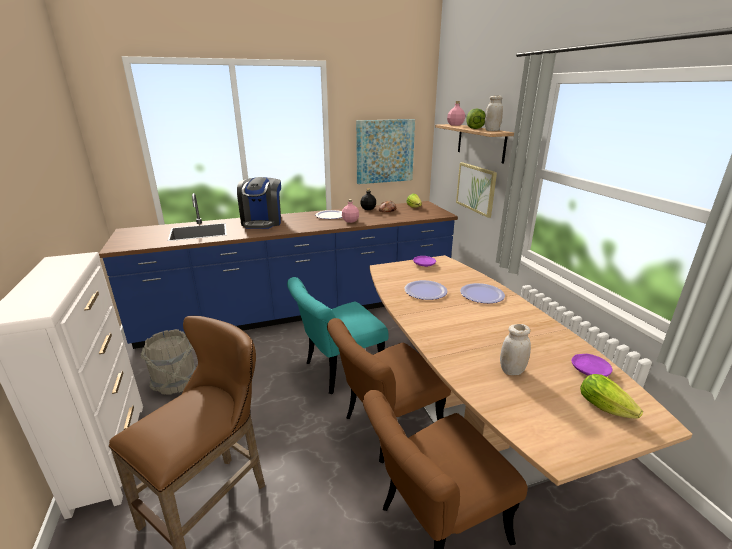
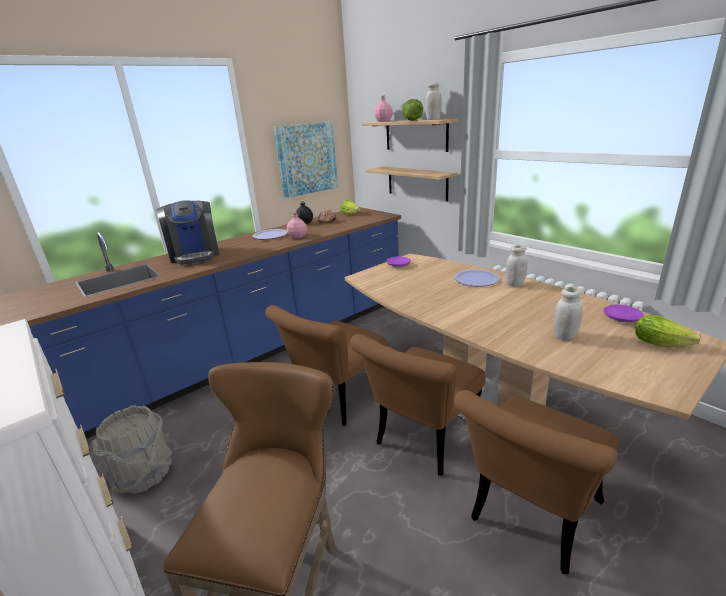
camera: 20 degrees left, 0 degrees up
turquoise chair [287,277,389,394] -> brown chair [265,305,388,426]
plate [404,280,447,300] -> none
picture [456,162,497,218] -> shelf [365,166,458,202]
none -> white jar [505,245,527,286]

